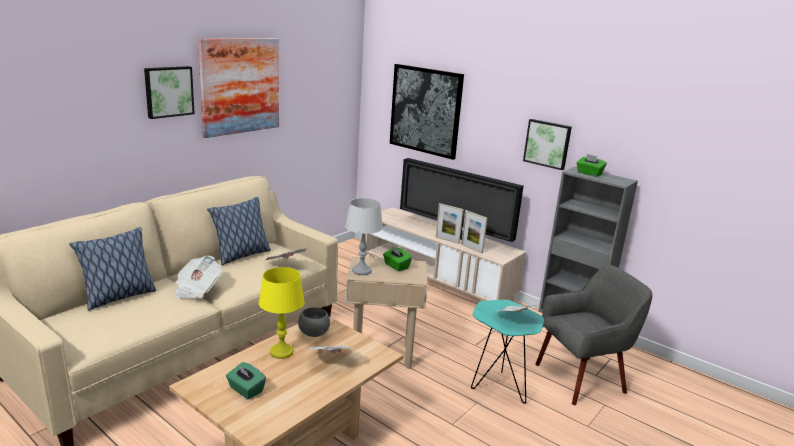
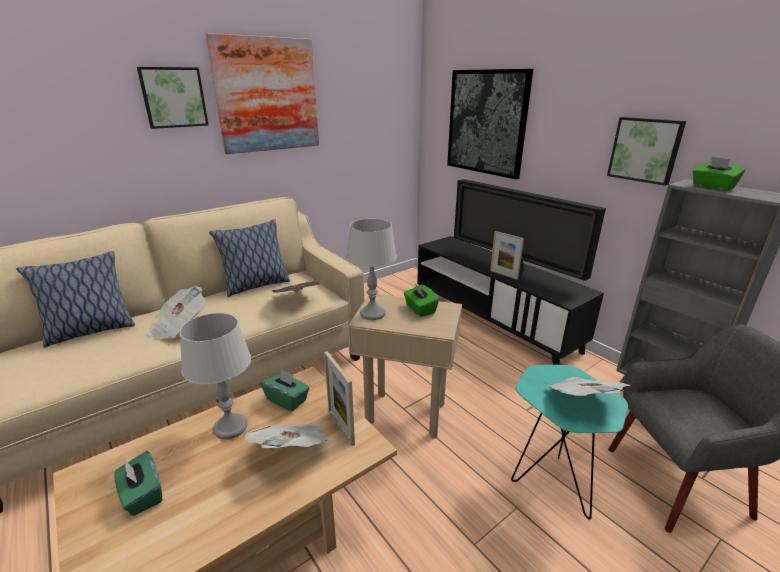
camera: 15 degrees right, 5 degrees up
yellow table lamp [259,267,305,359] -> grey table lamp [180,313,251,439]
grey bowl [298,307,330,337] -> green tissue box [261,369,309,411]
beige tv stand [365,207,526,302] -> black tv stand [417,236,604,365]
picture frame [461,210,488,253] -> picture frame moved to [324,351,355,446]

